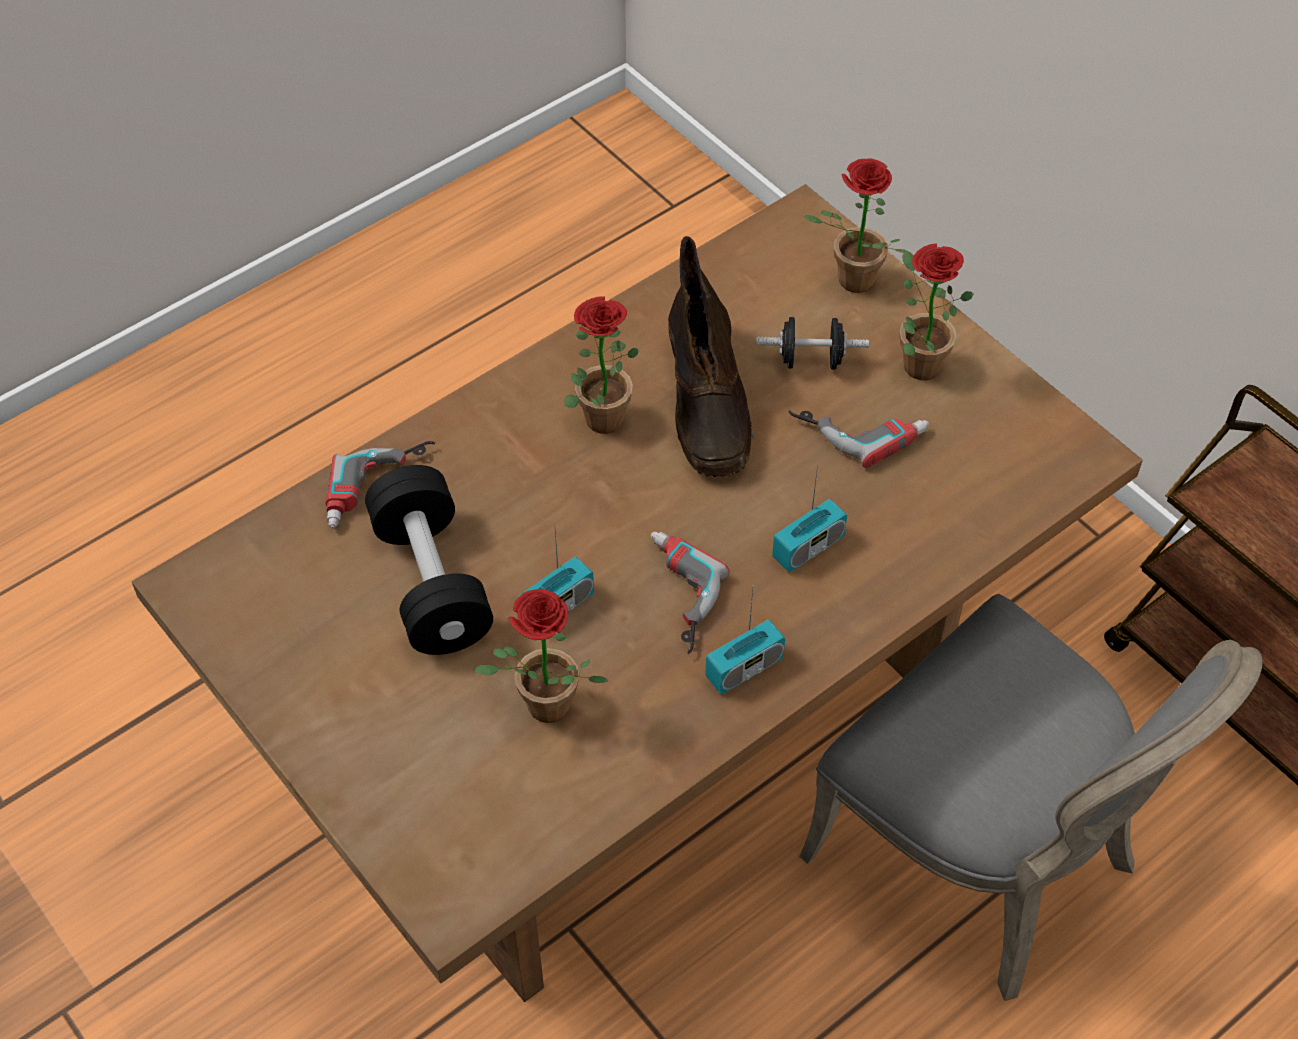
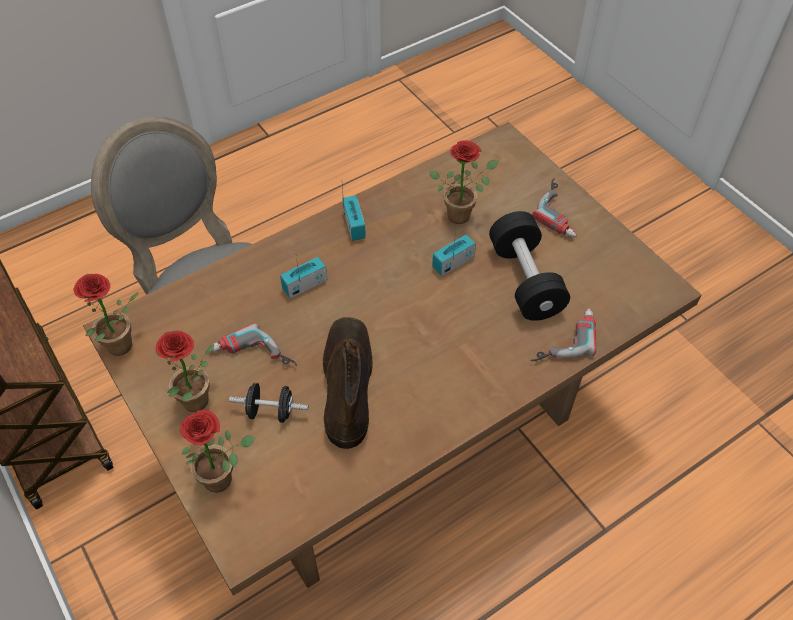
camera: 175 degrees left, 0 degrees up
potted plant [564,296,640,434] -> potted plant moved to [74,274,139,356]
power drill [651,532,729,654] -> power drill moved to [532,178,577,237]
radio [705,589,785,694] -> radio turned 105 degrees clockwise [342,186,366,241]

